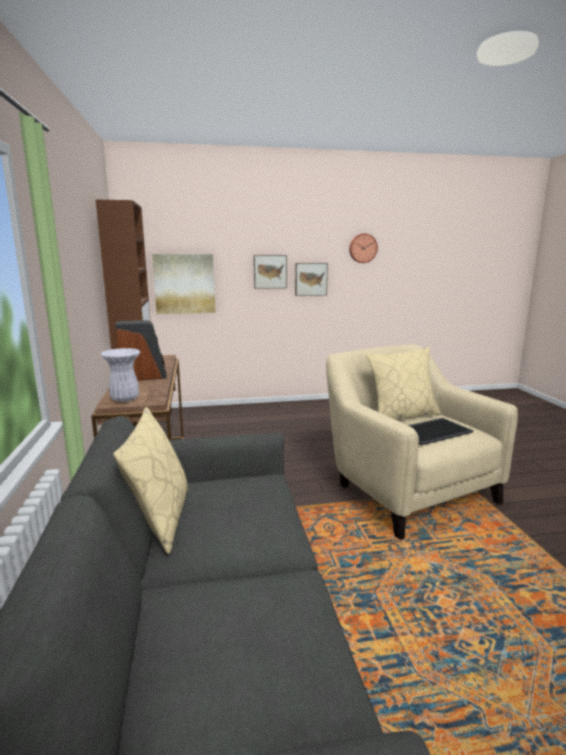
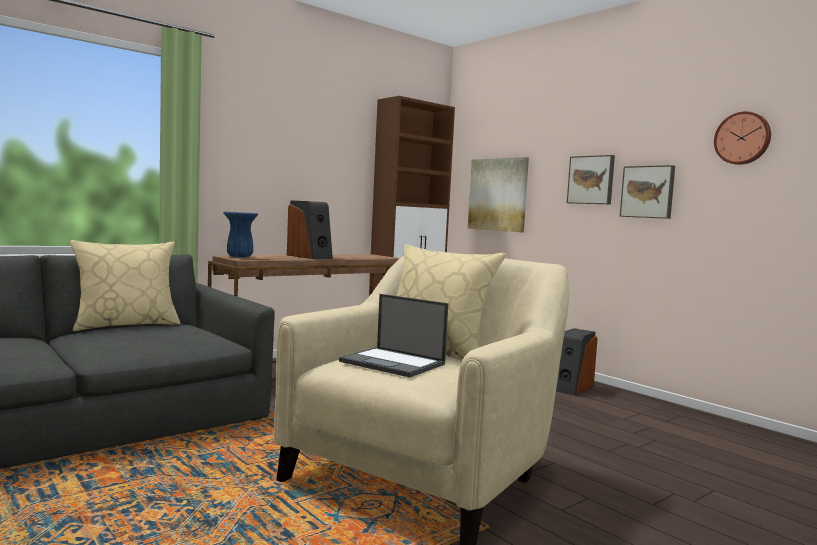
camera: 60 degrees right, 10 degrees down
white vase [101,348,140,402] -> blue vase [223,212,258,258]
tray [408,418,473,446] -> laptop [339,294,449,378]
none -> speaker [556,328,598,396]

